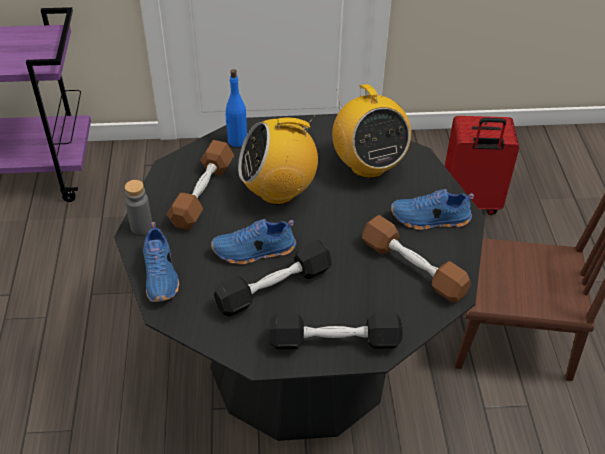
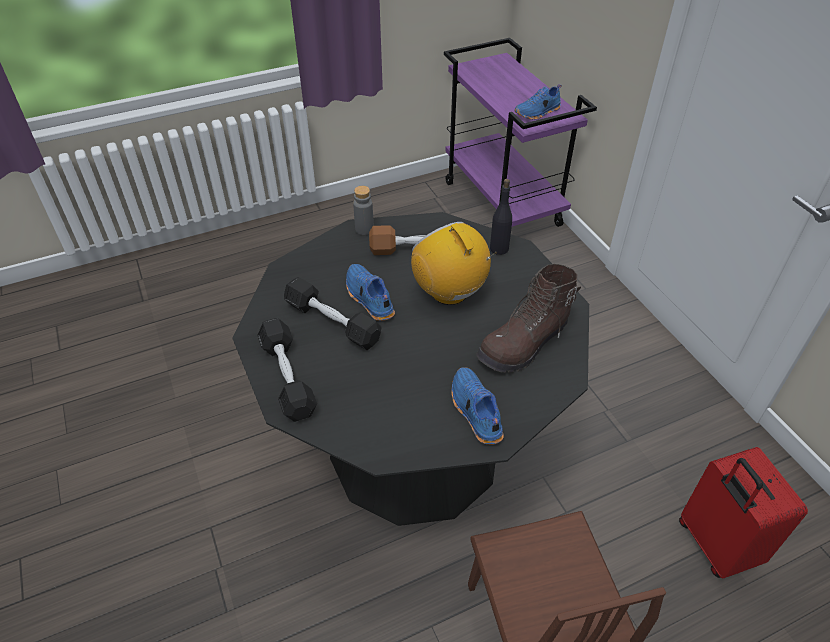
camera: 70 degrees right, 0 degrees up
blue shoe [143,222,179,302] -> blue shoe moved to [515,84,562,120]
blue bottle [225,69,247,147] -> black bottle [490,179,512,255]
radio [332,84,411,178] -> brown boot [476,264,581,373]
brown dumbbell [362,215,471,302] -> none

